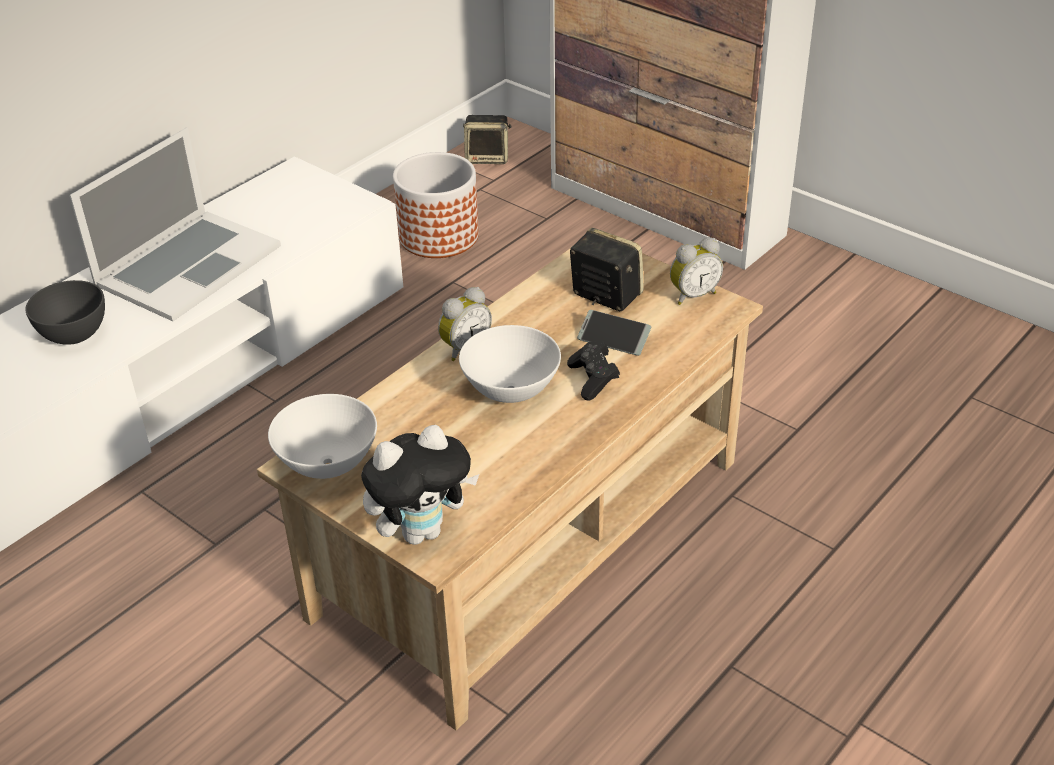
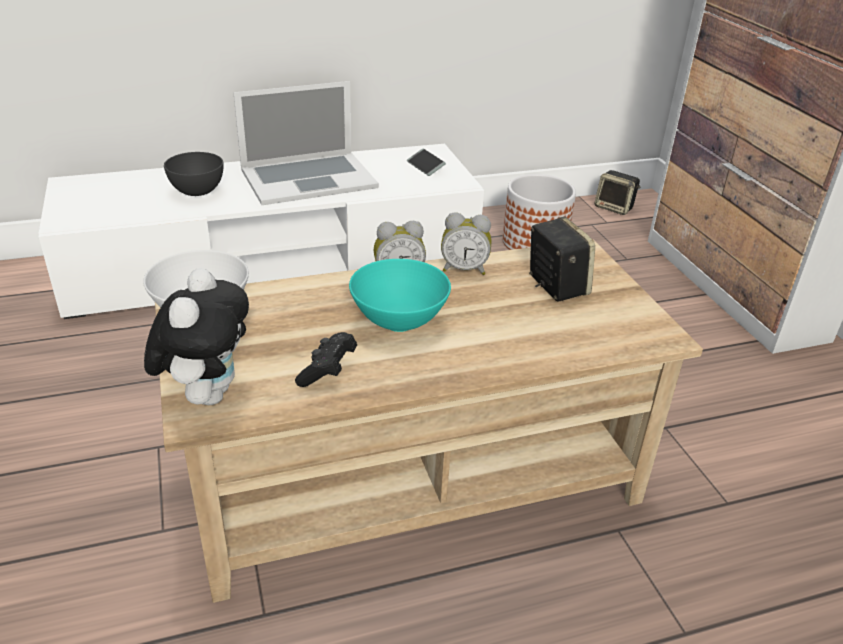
camera: 30 degrees right, 5 degrees down
plush toy [361,425,479,545] -> plush toy turned 90 degrees counterclockwise [144,268,249,405]
white bowl [459,325,561,403] -> turquoise bowl [349,259,451,332]
black game controller [567,340,620,401] -> black game controller moved to [295,332,357,387]
phone [577,310,651,356] -> phone moved to [407,148,446,176]
alarm clock [670,237,723,305] -> alarm clock moved to [441,212,491,275]

